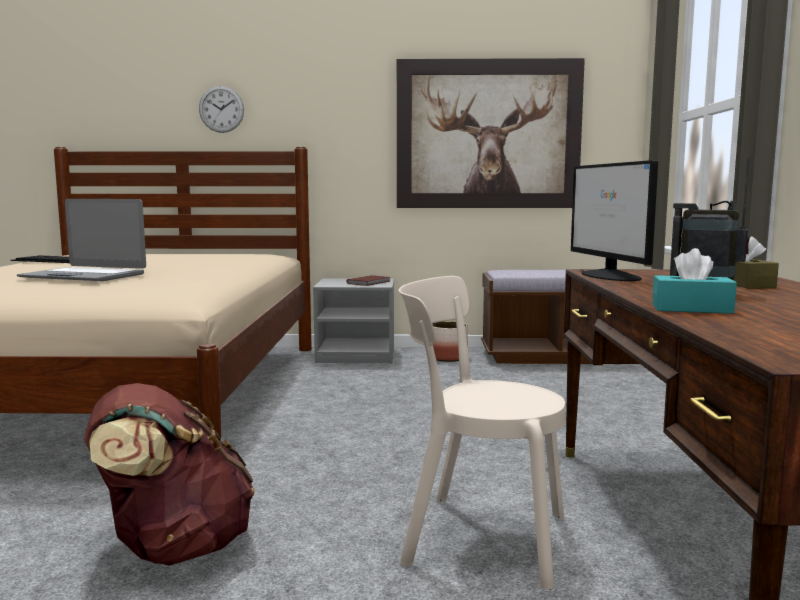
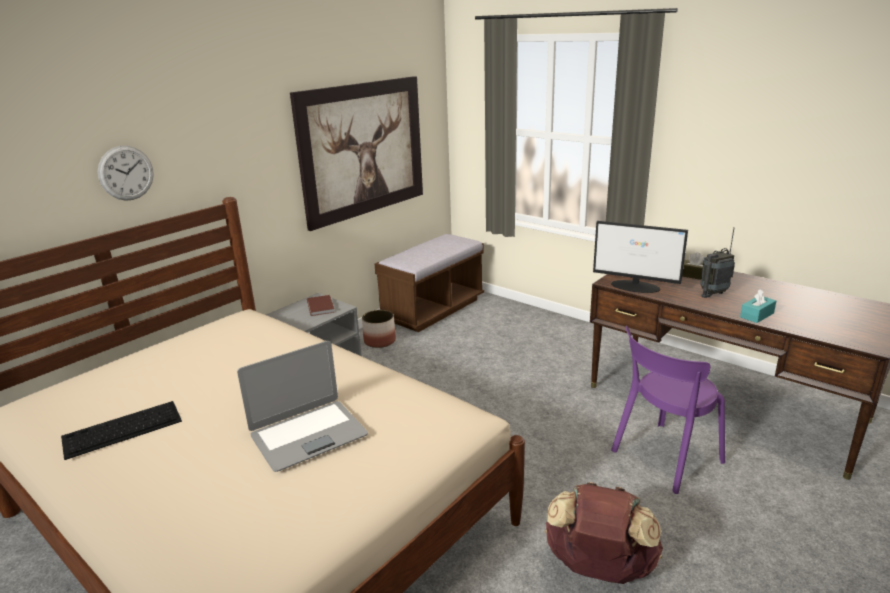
camera: 50 degrees left, 15 degrees up
beige chair [399,276,565,590] -> purple chair [611,326,725,494]

